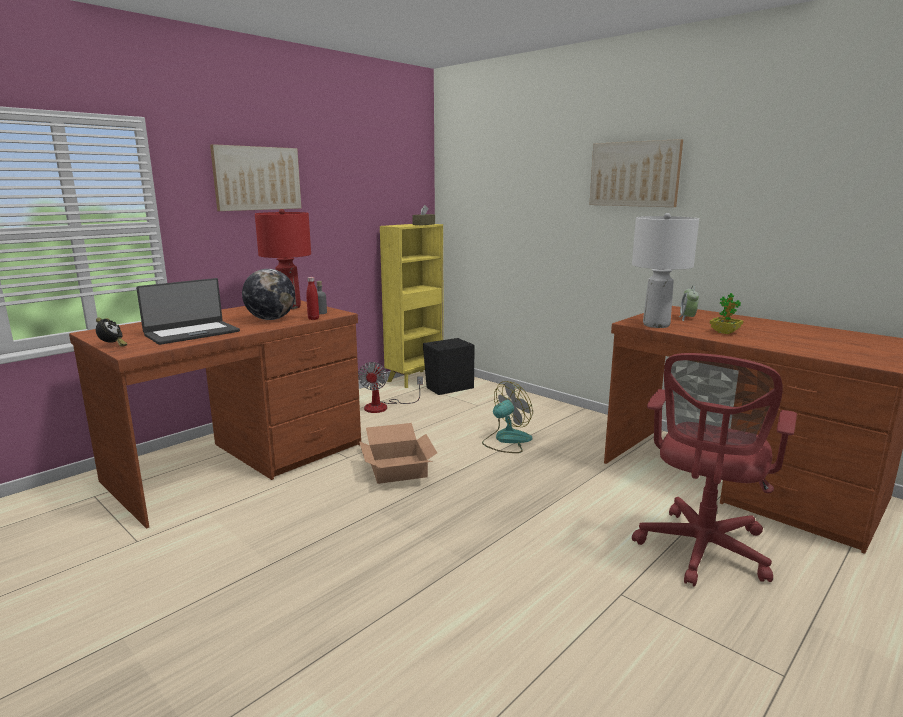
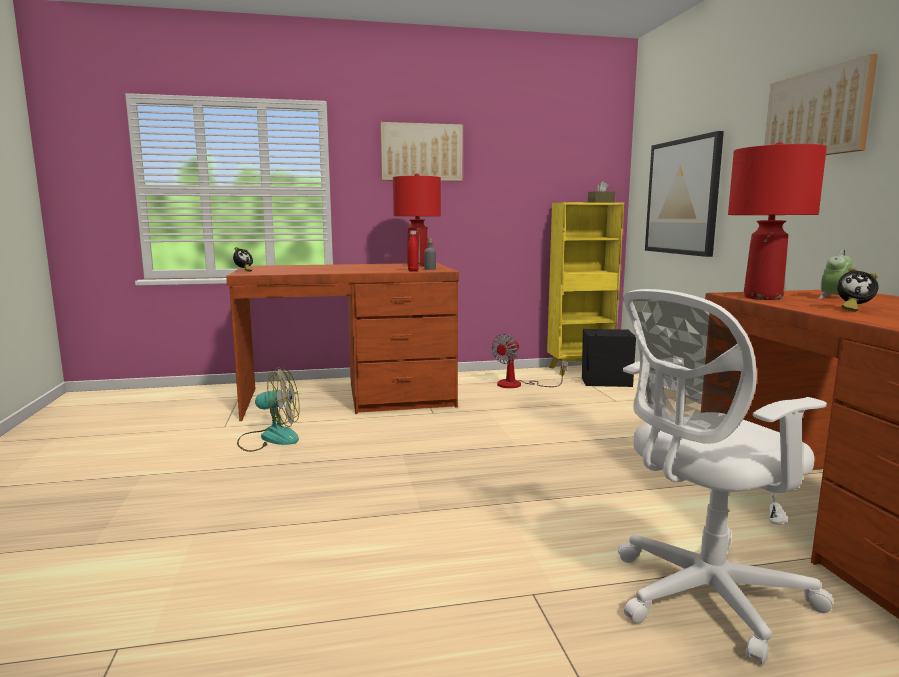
camera: 35 degrees right, 5 degrees down
laptop [136,278,240,345] -> none
globe [242,269,295,320] -> none
cardboard box [359,423,437,484] -> none
fan [482,381,533,453] -> fan moved to [237,368,300,452]
white table lamp [632,213,699,328] -> red table lamp [728,142,827,300]
red office chair [632,353,797,586] -> white office chair [618,289,834,665]
potted plant [709,293,743,334] -> alarm clock [837,267,878,312]
none -> picture [645,131,724,257]

